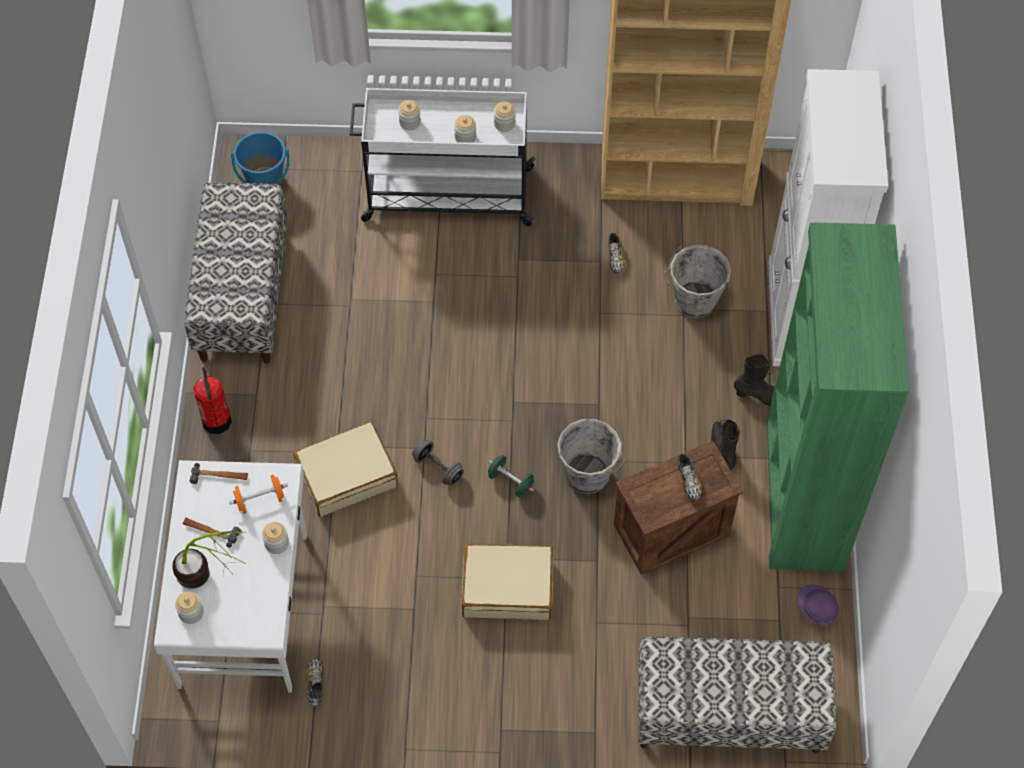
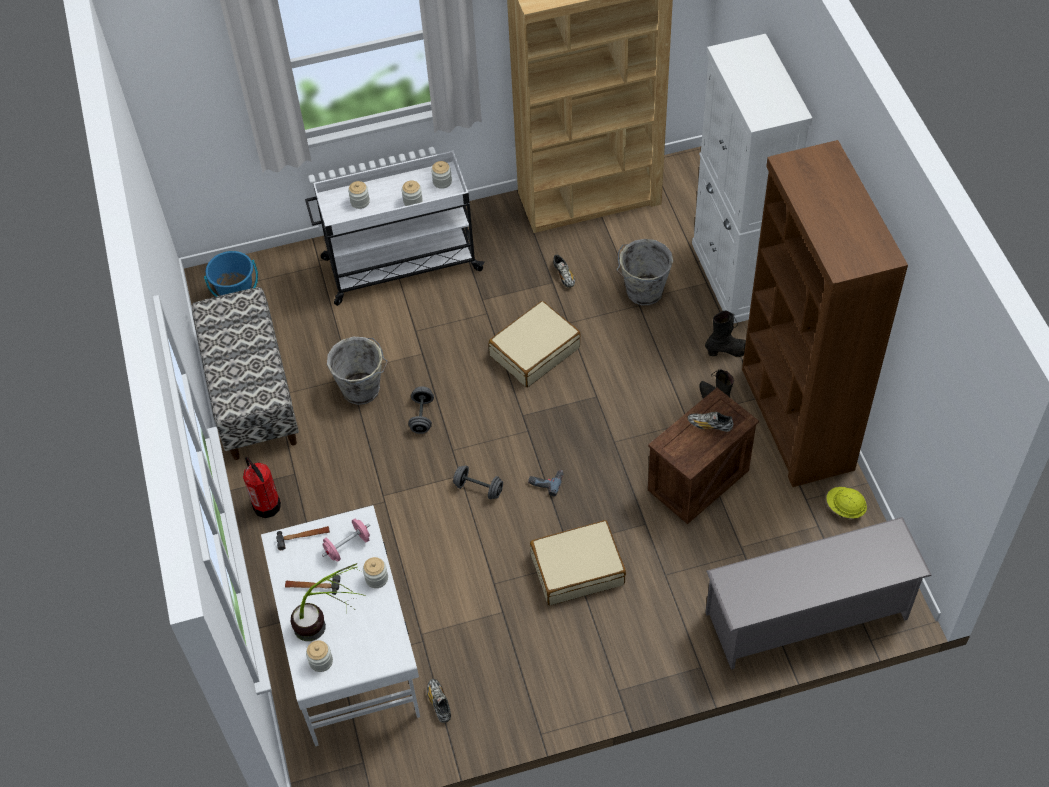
camera: 15 degrees left, 5 degrees down
orange dumbbell [229,474,288,514] -> pink dumbbell [322,519,370,562]
beige suitcase [293,421,398,517] -> beige suitcase moved to [489,301,581,387]
green dumbbell [488,455,534,497] -> power drill [528,470,564,496]
grey bucket [557,419,626,494] -> grey bucket moved to [327,337,388,405]
bench [638,637,836,754] -> grey shoe rack [705,517,932,670]
shoe [677,453,702,501] -> shoe turned 135 degrees clockwise [687,412,734,432]
green bookcase [767,222,909,572] -> brown bookcase [742,140,908,487]
purple hard hat [797,584,839,625] -> yellow hard hat [826,487,867,519]
none -> grey dumbbell [408,386,434,434]

